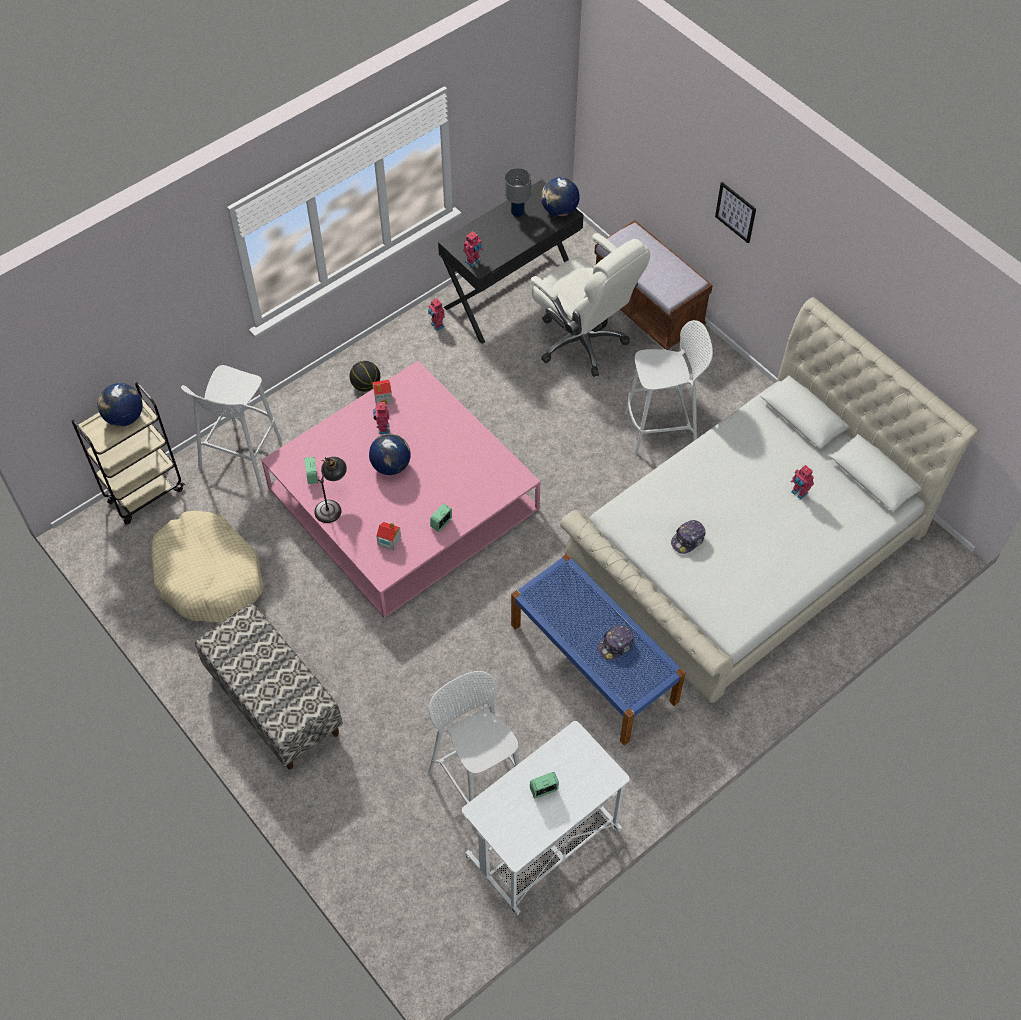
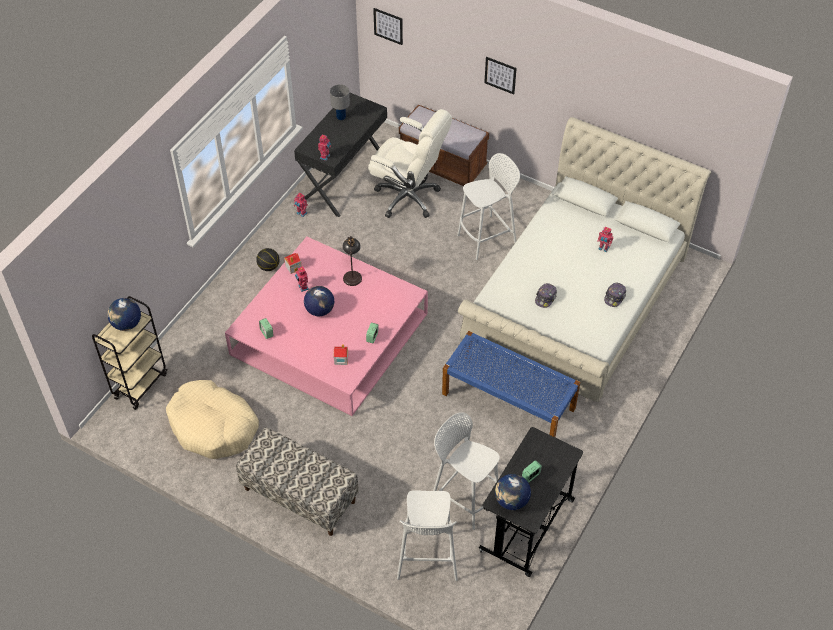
camera: 20 degrees left, 5 degrees down
white stool [181,365,281,489] -> white stool moved to [397,490,458,581]
grey table lamp [315,457,347,523] -> grey table lamp moved to [342,236,362,286]
white desk [462,721,630,916] -> black desk [479,427,583,577]
globe [541,177,580,217] -> globe moved to [495,474,531,510]
cap [598,625,634,660] -> cap moved to [604,283,626,307]
none -> picture [373,8,403,45]

